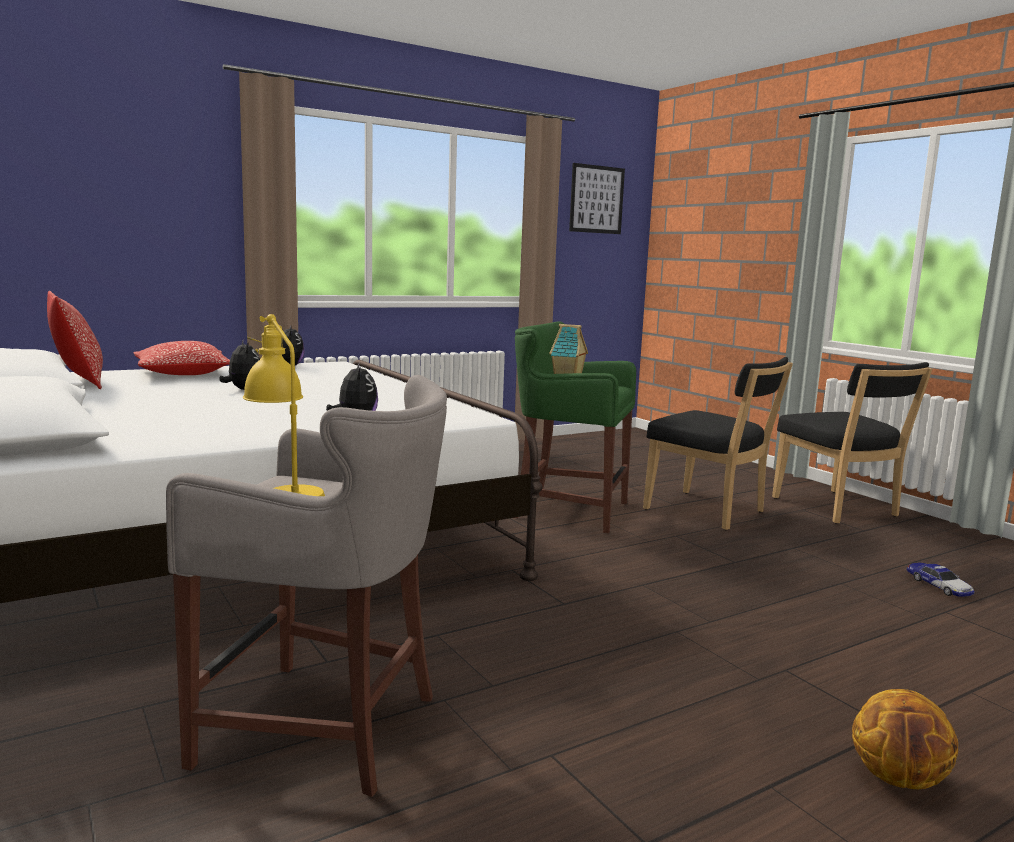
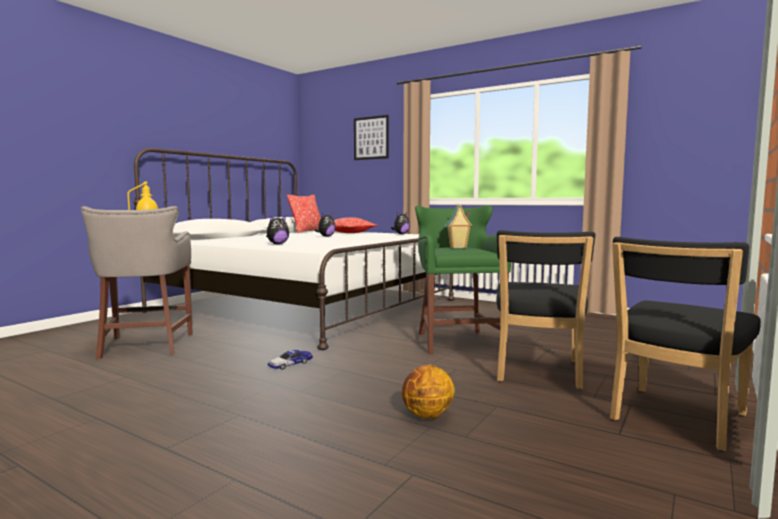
camera: 65 degrees right, 5 degrees down
picture [569,163,625,234] -> picture moved to [354,115,389,160]
basketball [852,689,958,789] -> basketball moved to [402,365,455,419]
toy car [907,562,975,597] -> toy car moved to [268,350,313,370]

